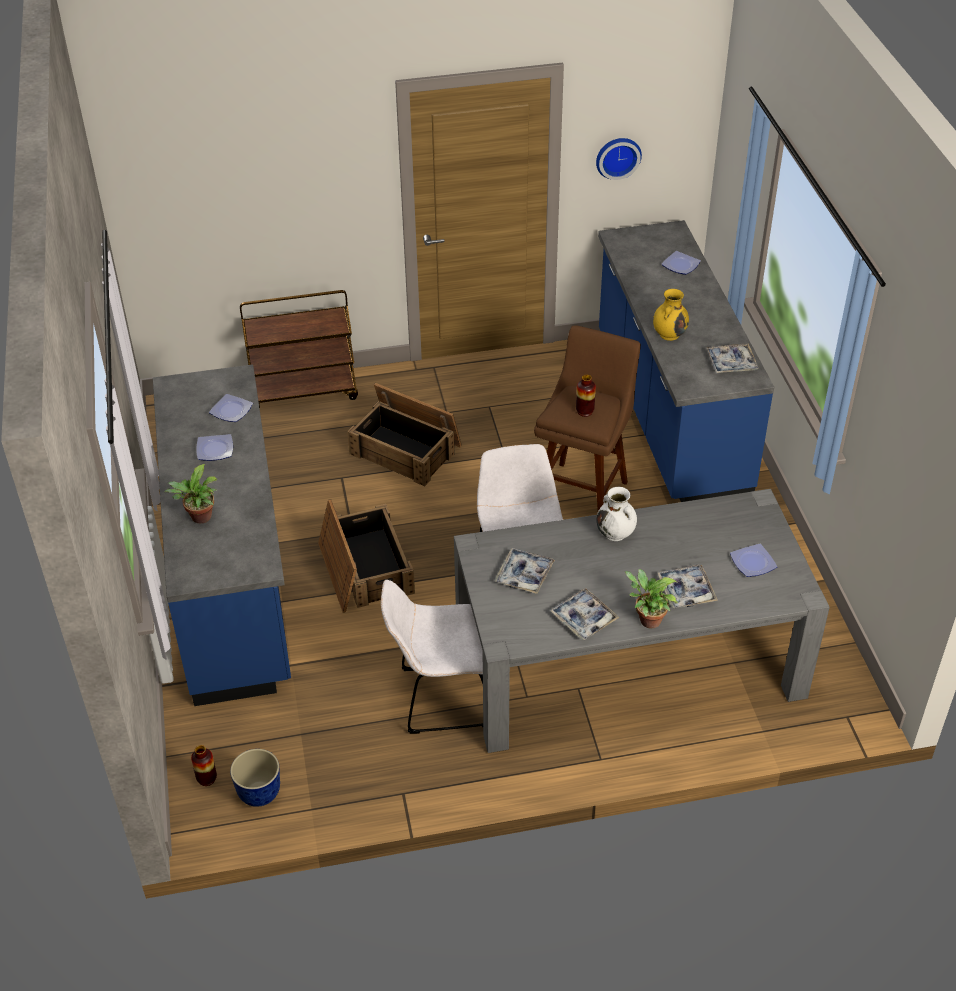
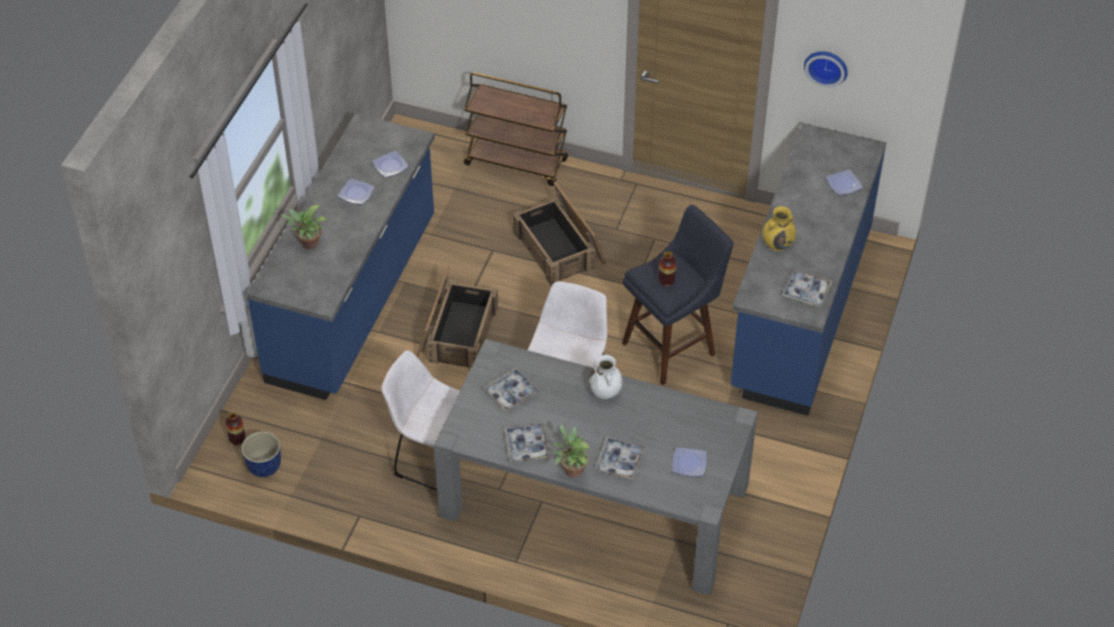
camera: 30 degrees right, 5 degrees up
brown stool [534,325,641,511] -> blue stool [622,205,733,385]

